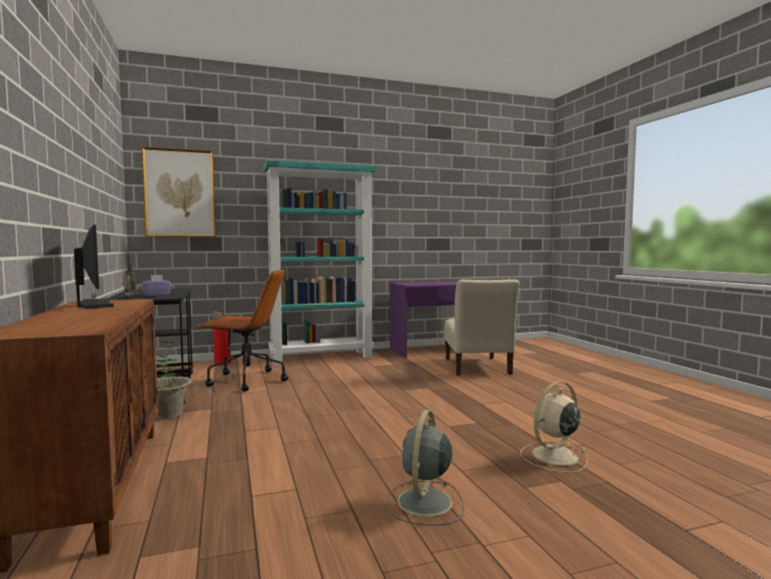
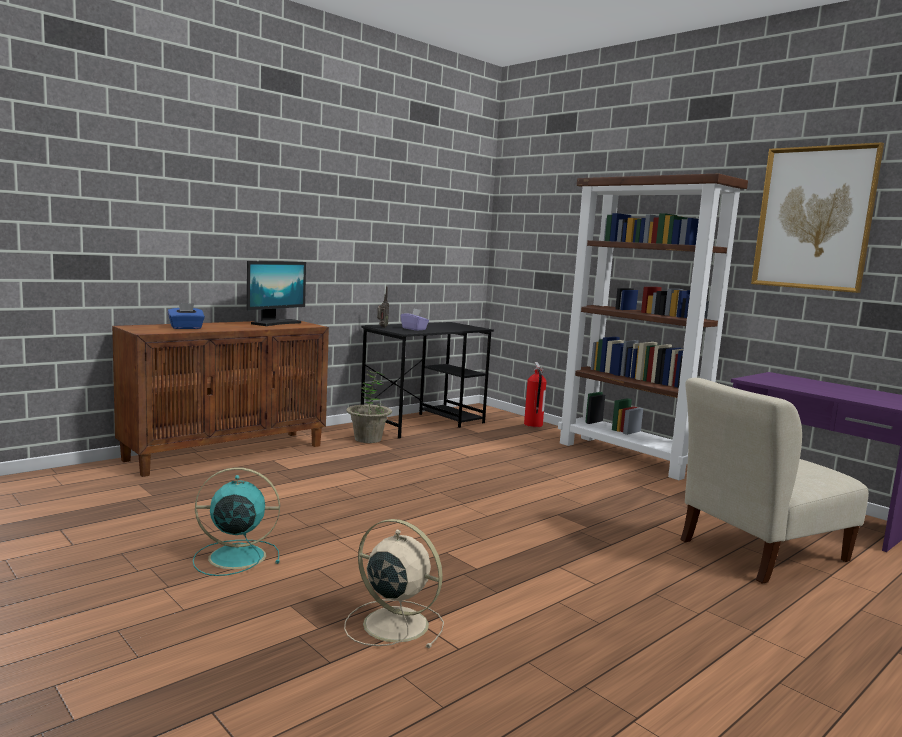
camera: 65 degrees right, 5 degrees up
picture [141,146,216,237] -> picture moved to [751,142,884,293]
brown office chair [196,269,288,392] -> none
turquoise bookcase [263,160,376,365] -> brown bookcase [558,173,748,480]
grey fan [385,410,464,526] -> turquoise fan [193,467,280,576]
none -> blue tissue box [168,303,205,329]

